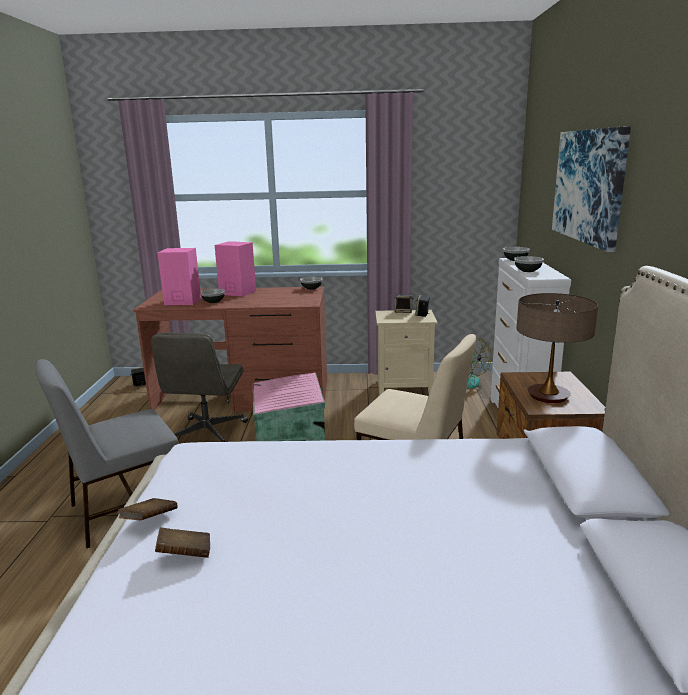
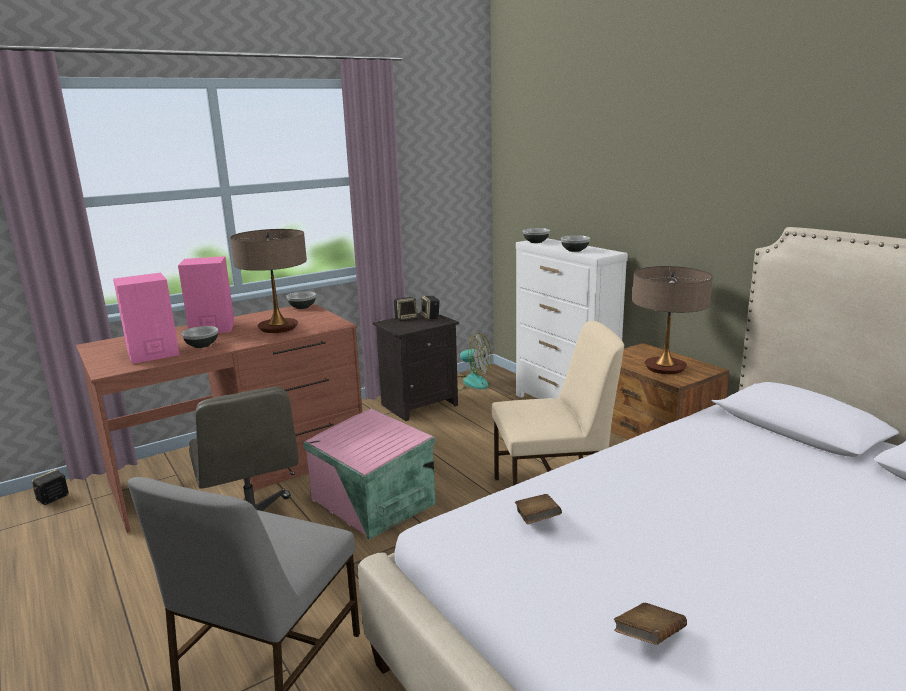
camera: 35 degrees left, 0 degrees up
brown book [118,498,177,520] -> brown book moved to [515,494,562,524]
beige nightstand [375,310,438,396] -> black nightstand [373,313,459,421]
picture [552,126,631,252] -> none
none -> table lamp [230,229,307,333]

